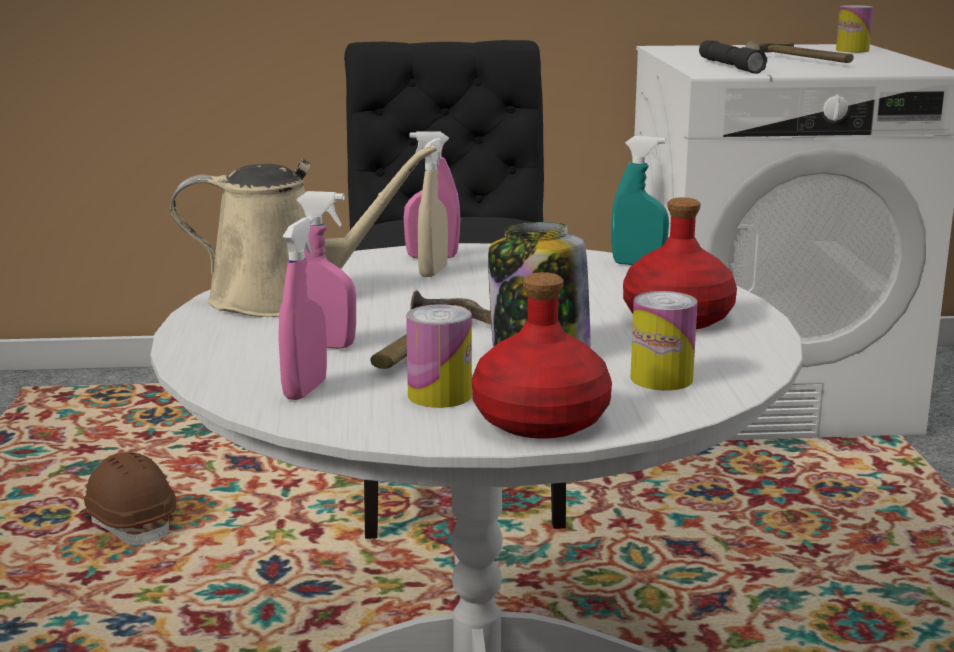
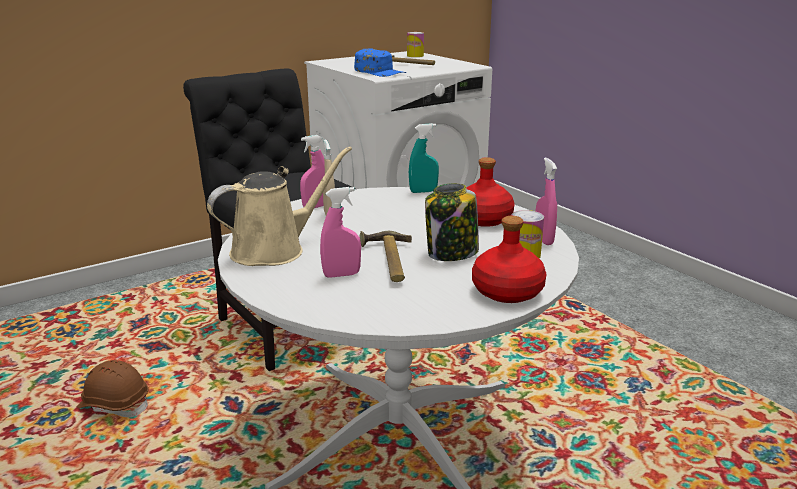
camera: 30 degrees left, 5 degrees up
pink spray bottle [278,216,327,400] -> pink spray bottle moved to [536,157,557,245]
can [406,304,472,408] -> none
grey flashlight [699,40,767,74] -> blue cap [354,48,407,77]

